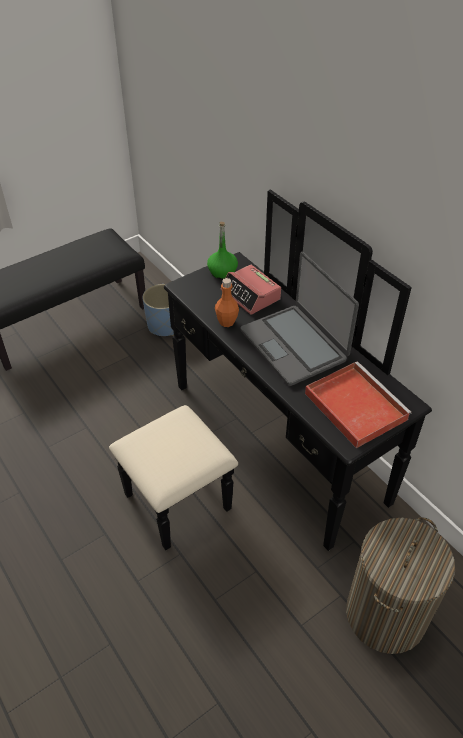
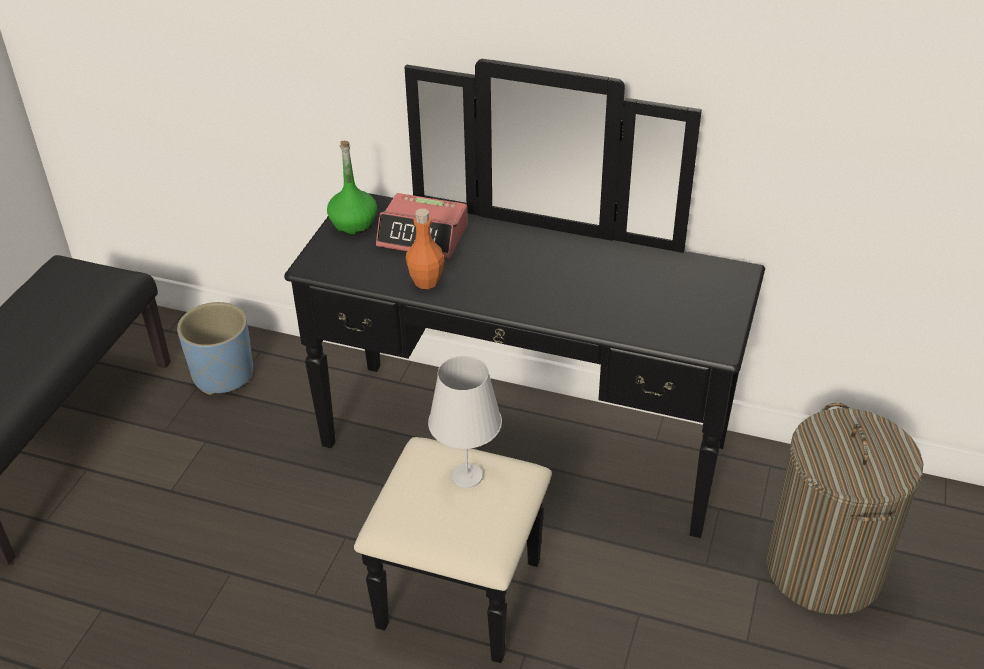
camera: 35 degrees left, 5 degrees down
laptop [241,252,359,386] -> none
red tray [305,361,412,448] -> none
none -> white table lamp [428,356,502,488]

